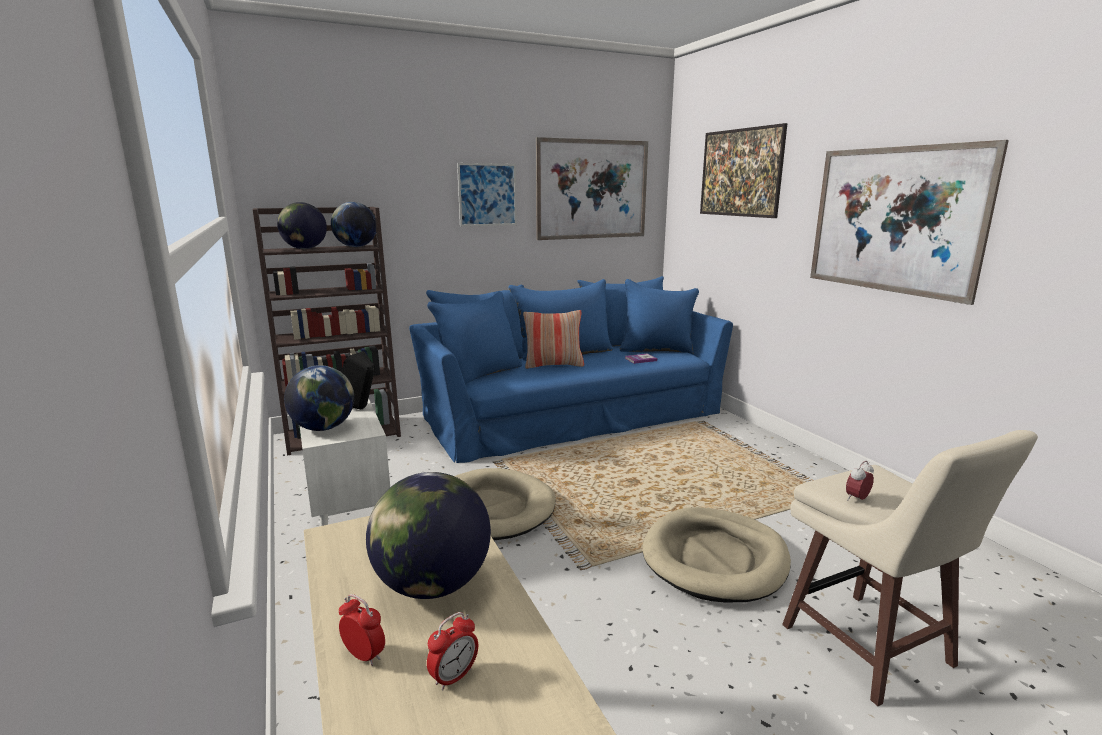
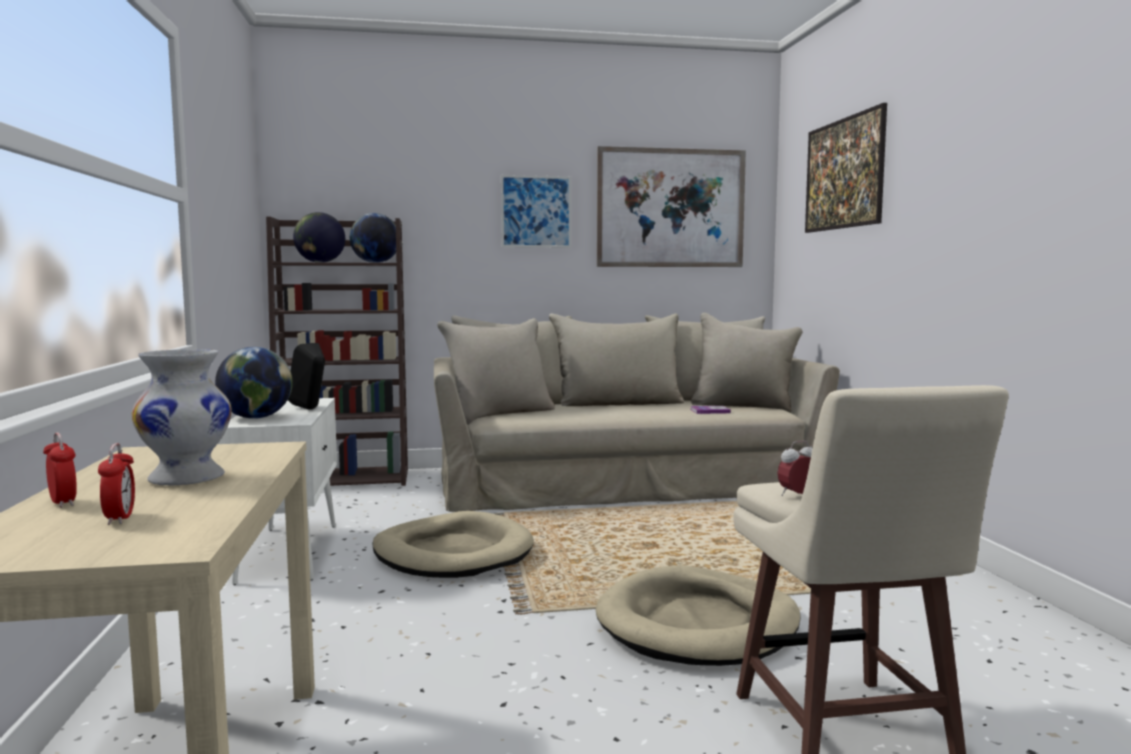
camera: 15 degrees right, 10 degrees down
globe [366,472,491,599] -> white vase [131,349,232,485]
blue sofa [409,276,733,463] -> beige sofa [434,312,840,512]
alarm clock [427,612,478,691] -> alarm clock turned 75 degrees counterclockwise [98,443,135,525]
pillow [523,310,584,369] -> none
picture [810,140,1009,305] -> none

